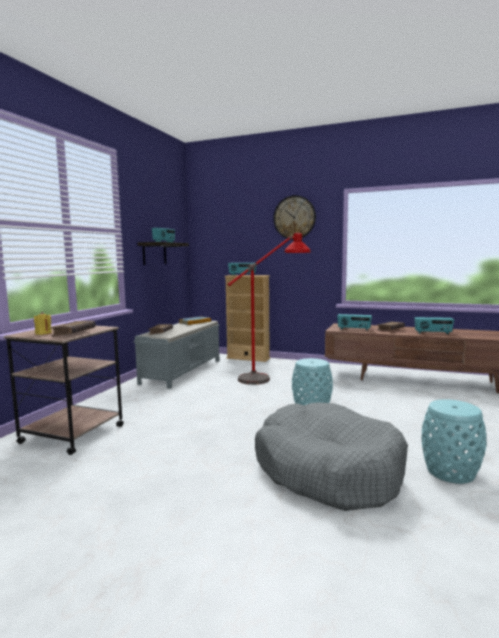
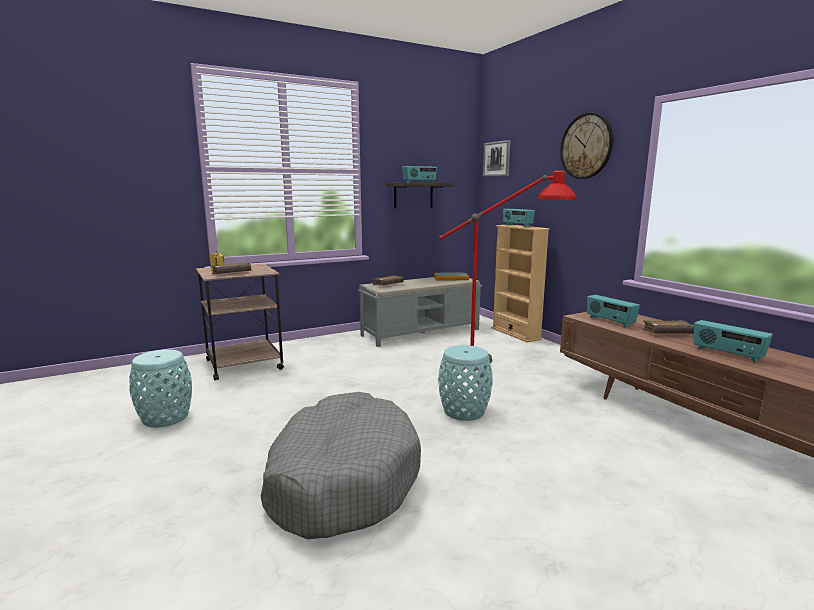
camera: 40 degrees right, 5 degrees up
turquoise stool [421,399,487,484] -> turquoise stool moved to [129,350,192,427]
none -> picture [483,140,511,177]

